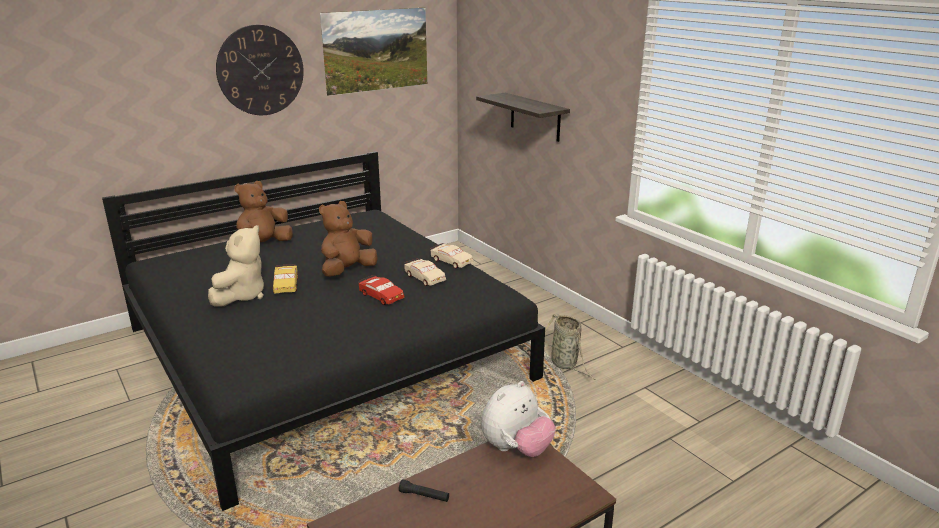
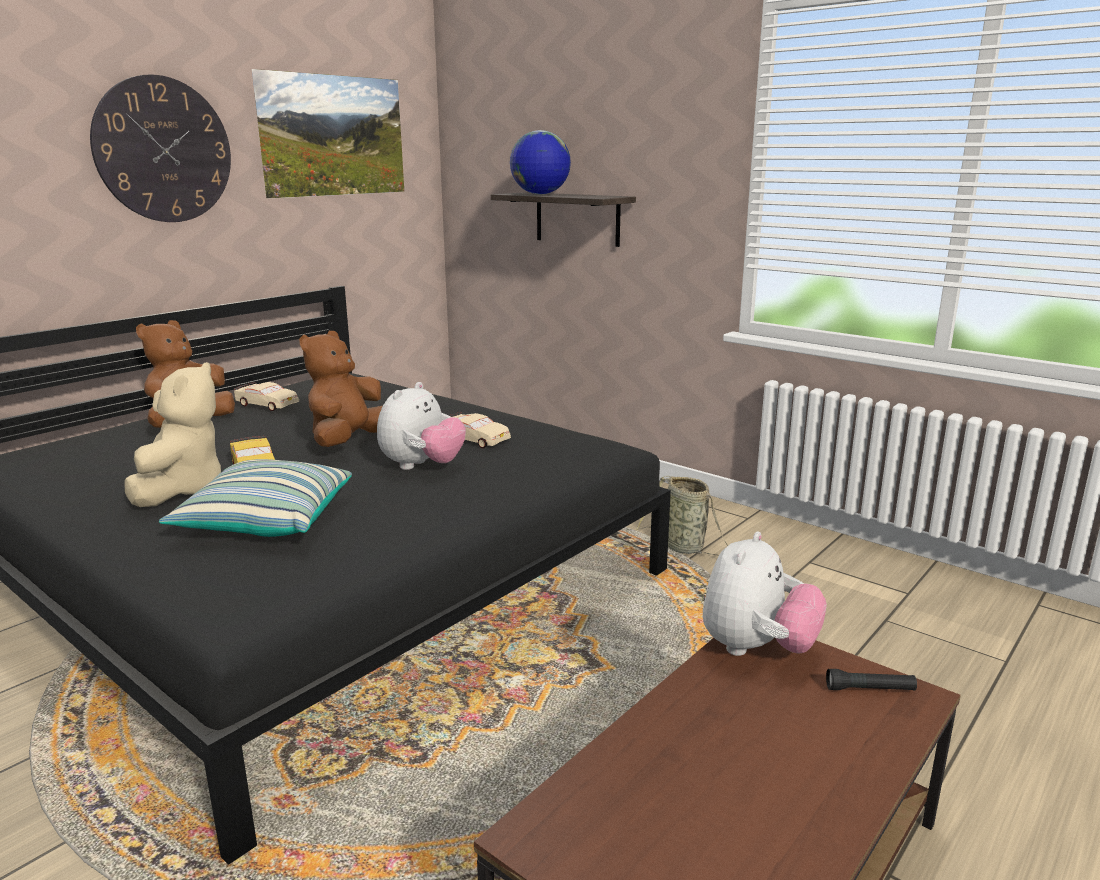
camera: 15 degrees left, 5 degrees down
red toy car [359,275,405,305] -> plush toy [377,382,466,470]
black flashlight [399,479,449,502] -> black flashlight moved to [826,669,917,690]
beige toy car [430,243,473,269] -> beige toy car moved to [234,382,299,411]
none -> pillow [159,459,352,537]
none -> globe [510,130,571,195]

